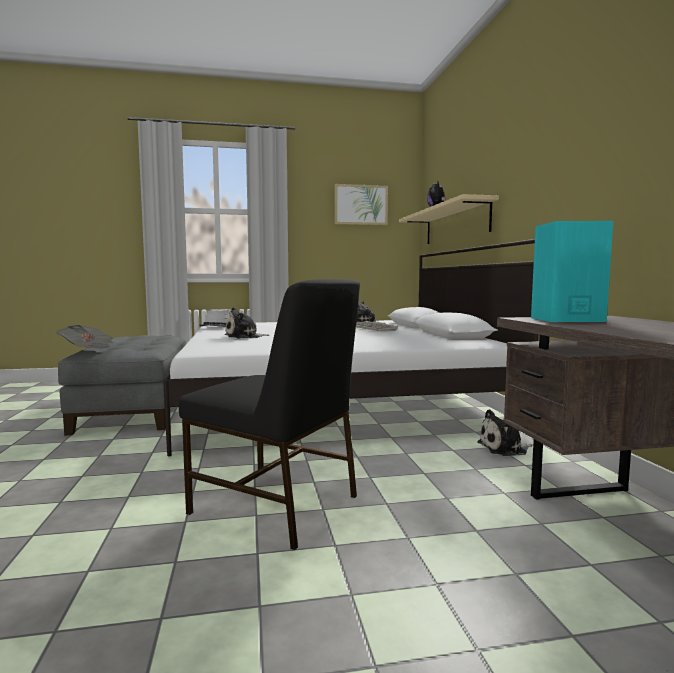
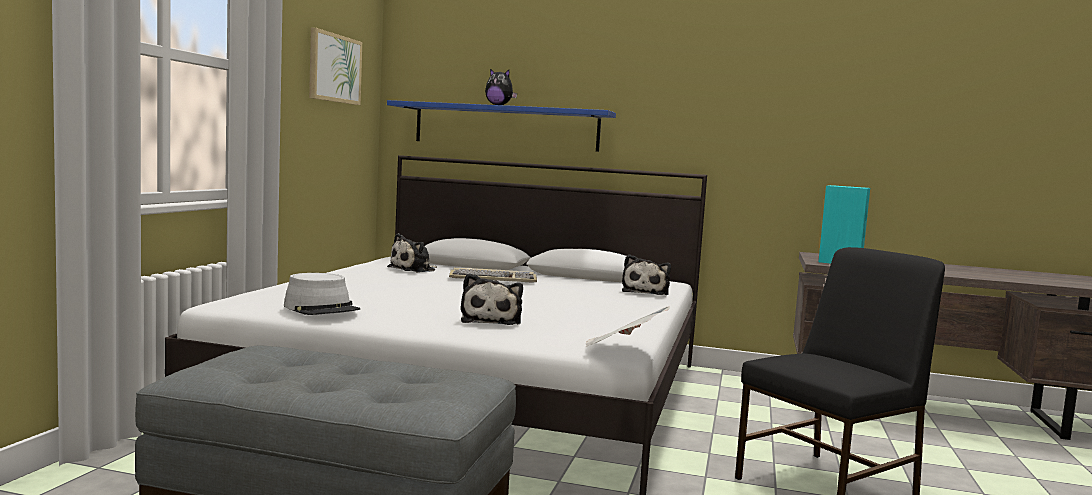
camera: 65 degrees left, 0 degrees up
newspaper [56,325,113,349] -> newspaper moved to [585,307,670,347]
beige shelf [399,194,499,244] -> blue shelf [387,100,616,152]
plush toy [477,409,533,456] -> plush toy moved to [622,254,671,295]

